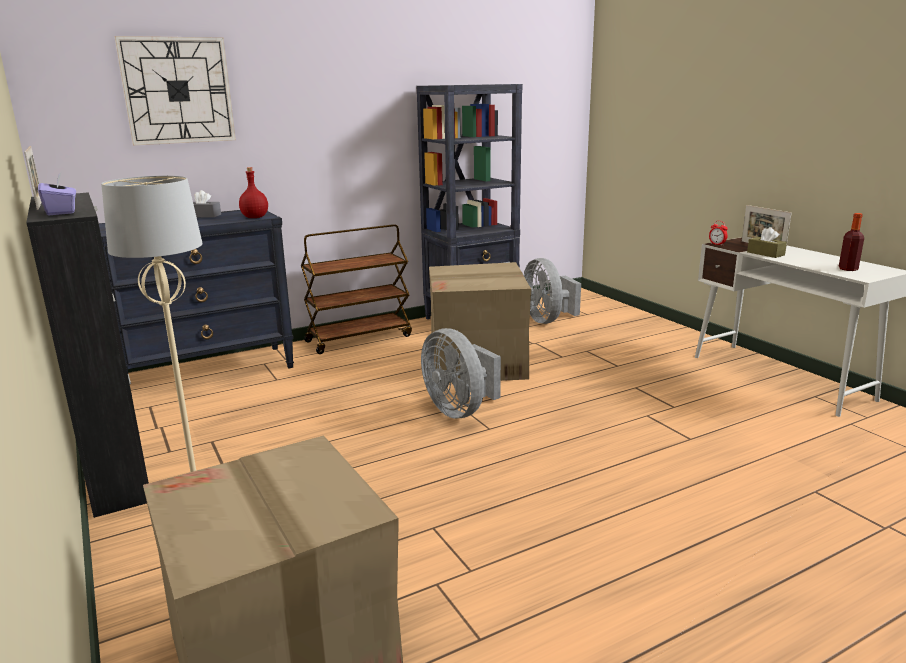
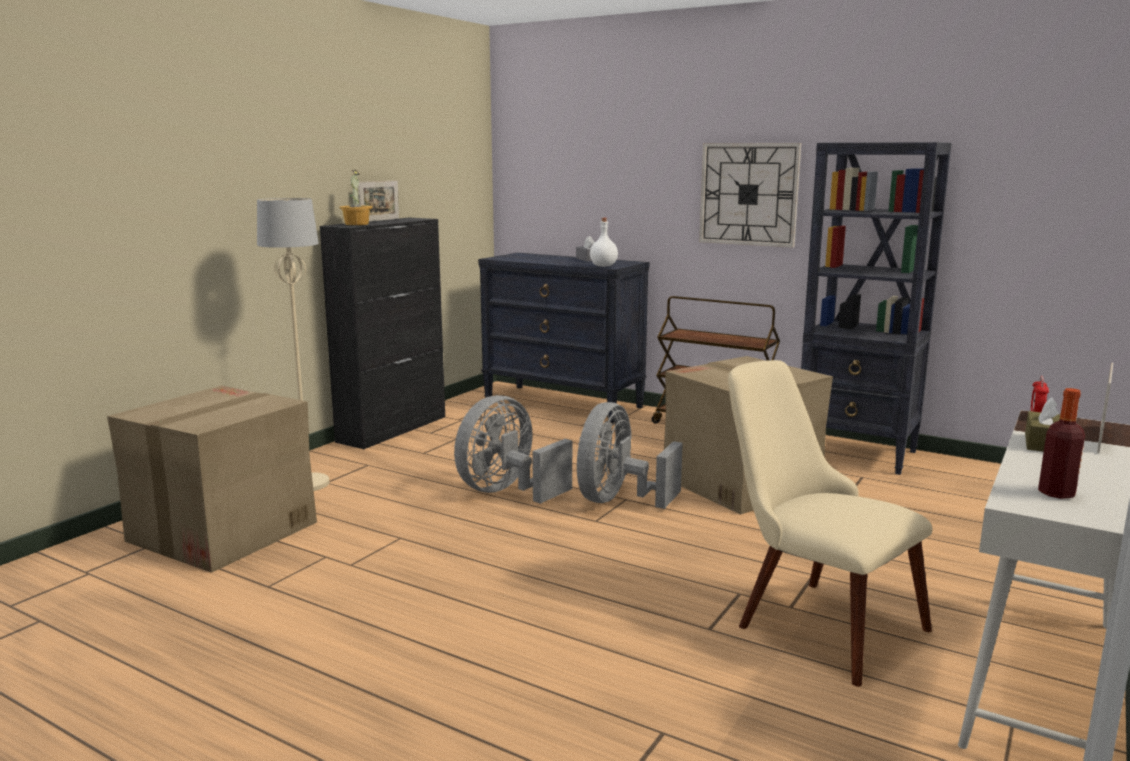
camera: 60 degrees right, 5 degrees down
purple tissue box [38,173,76,215] -> potted plant [340,170,372,225]
wall clock [114,36,236,145] -> wall clock moved to [699,143,801,247]
red bottle [239,167,268,218] -> white bottle [590,218,618,267]
grey fan [524,258,581,324] -> grey fan moved to [454,395,572,504]
none -> beige chair [728,360,932,687]

